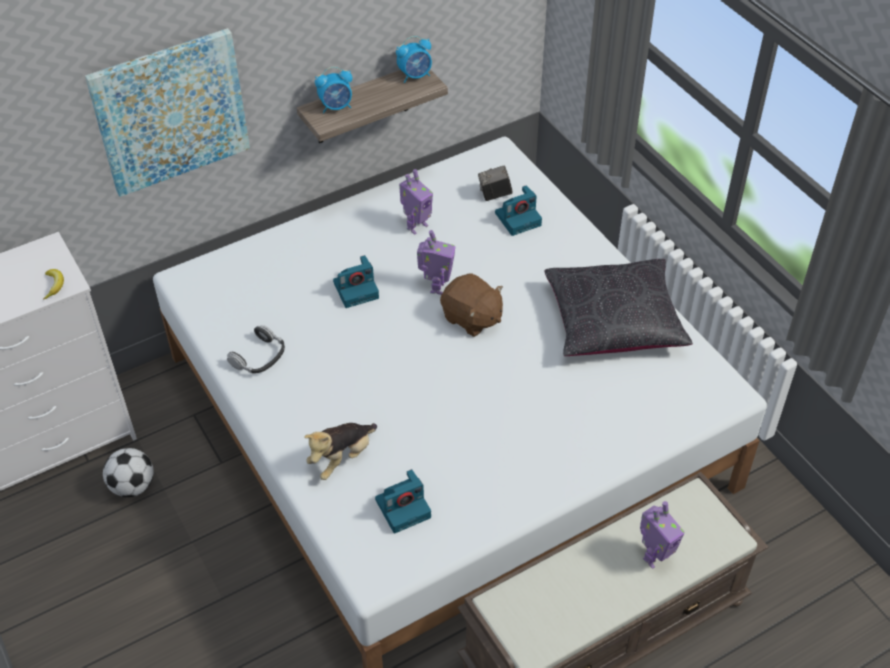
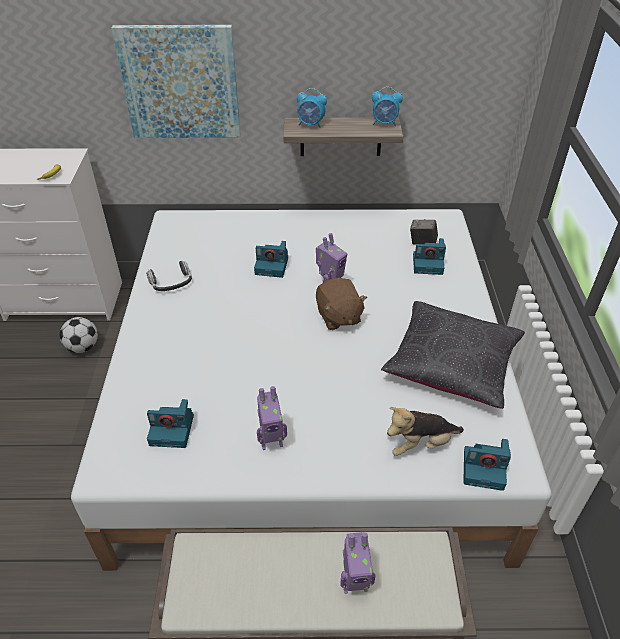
camera: 30 degrees right, 5 degrees down
plush toy [304,423,377,480] -> plush toy moved to [387,407,464,456]
toy robot [399,169,433,235] -> toy robot moved to [257,386,287,450]
none -> camera [464,439,511,491]

